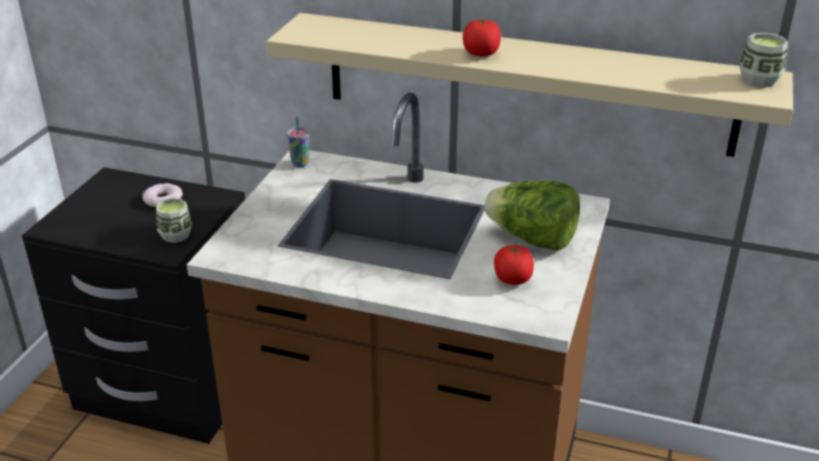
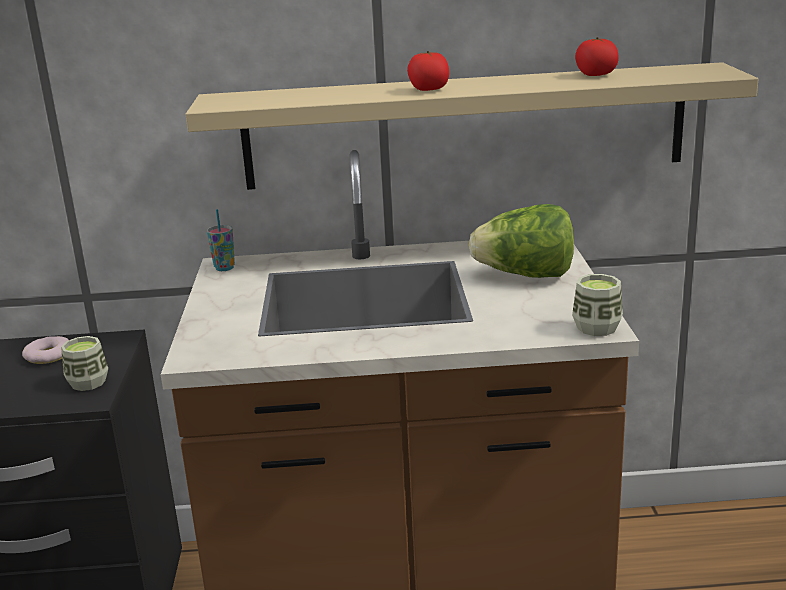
camera: 20 degrees left, 10 degrees down
tomato [494,245,534,285] -> tomato moved to [575,37,619,76]
cup [739,33,788,88] -> cup moved to [572,274,623,336]

